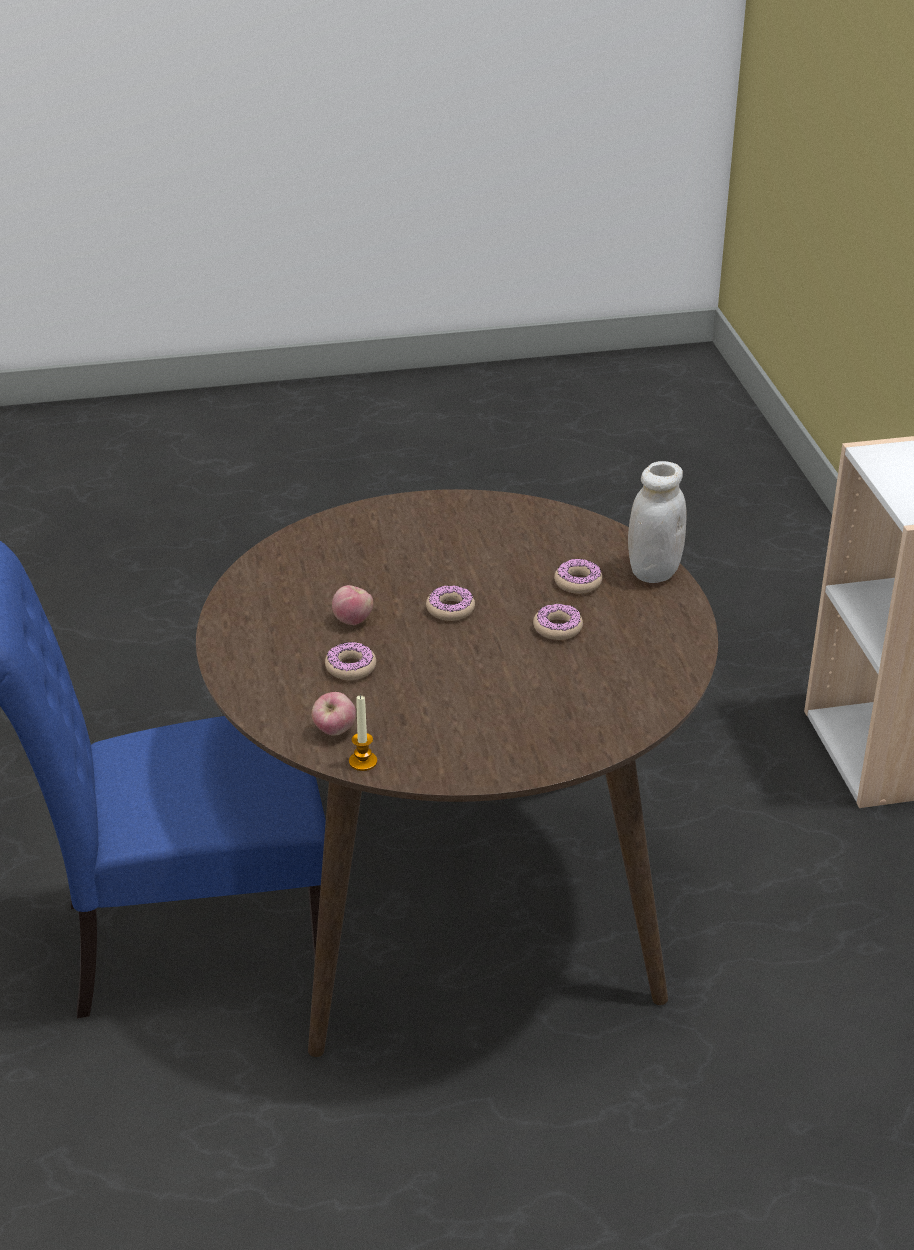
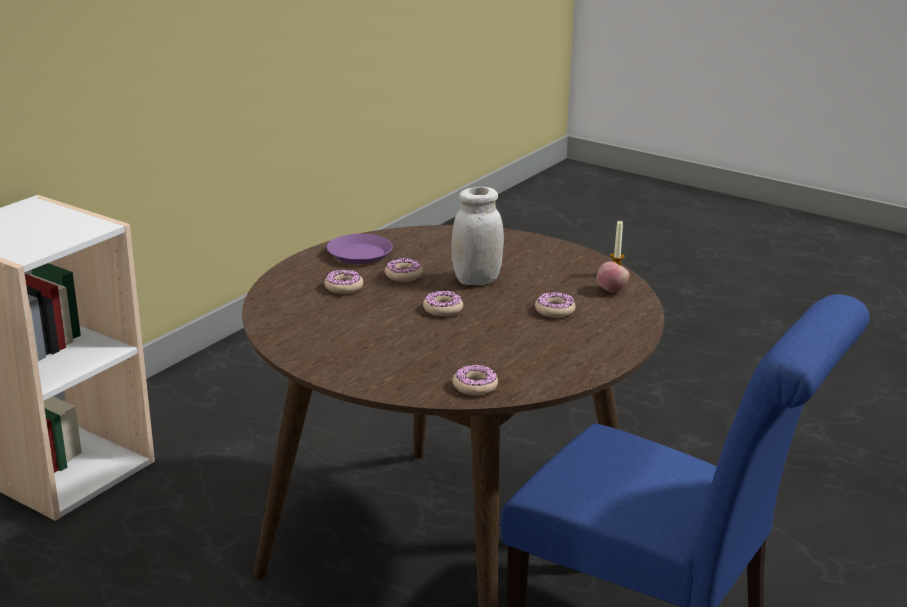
camera: 135 degrees left, 10 degrees down
apple [332,585,373,625] -> none
white jar [628,461,687,583] -> white jar moved to [451,187,504,285]
none -> purple plate [327,234,393,264]
none -> donut [452,365,498,396]

